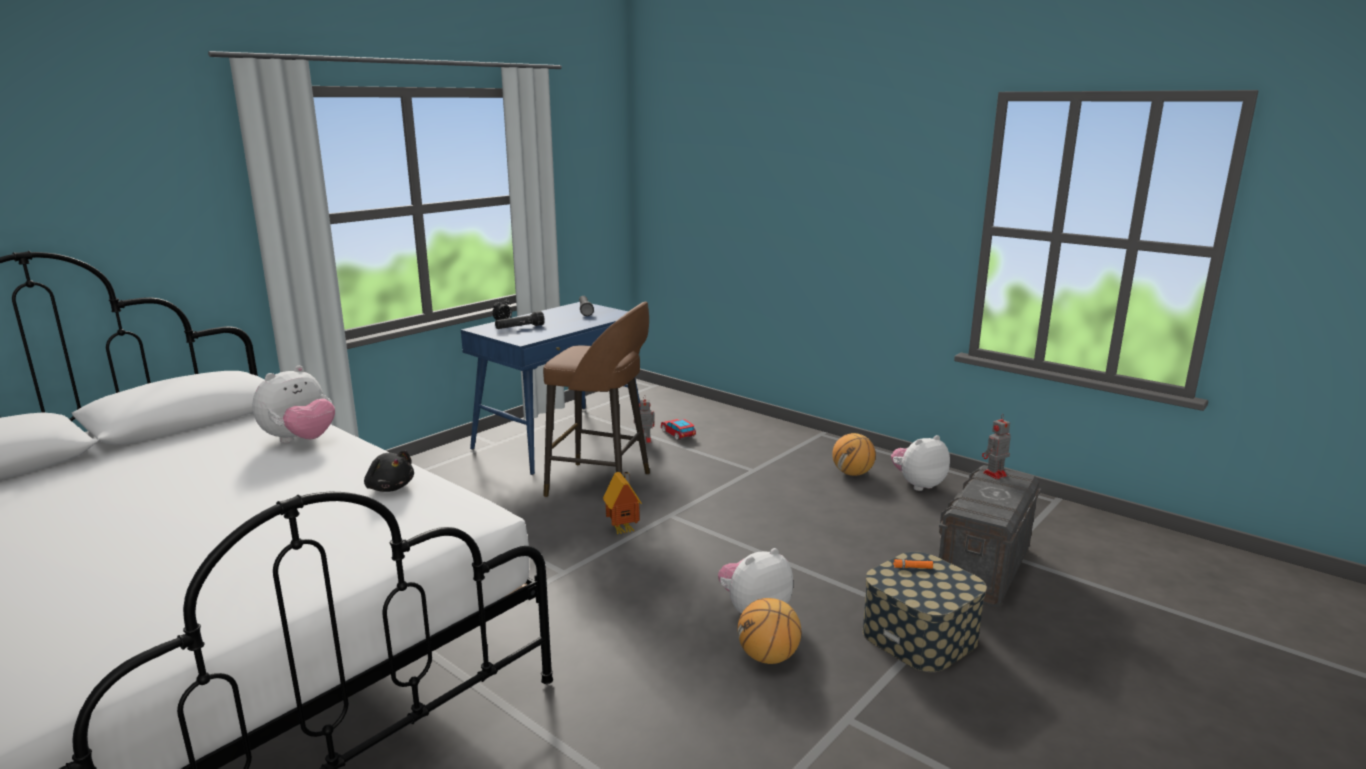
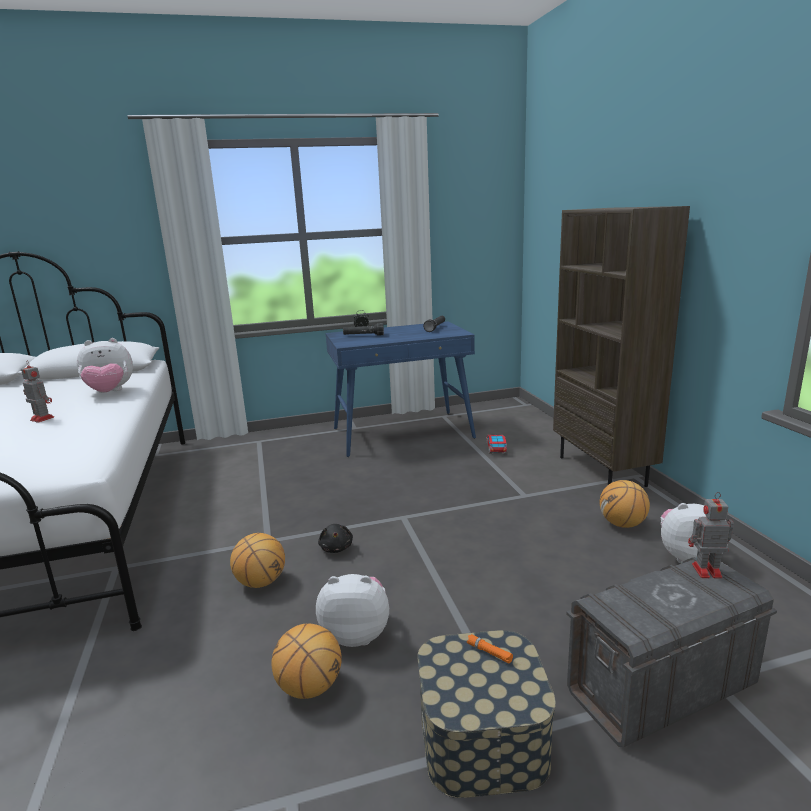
camera: 35 degrees right, 0 degrees up
black plush toy [364,451,414,492] -> black plush toy moved to [318,524,353,553]
brown stool [543,302,650,497] -> none
toy house [603,471,642,534] -> none
toy robot [634,395,655,443] -> toy robot moved to [21,360,54,423]
none -> basketball [230,533,285,588]
none -> brown bookcase [553,206,690,487]

